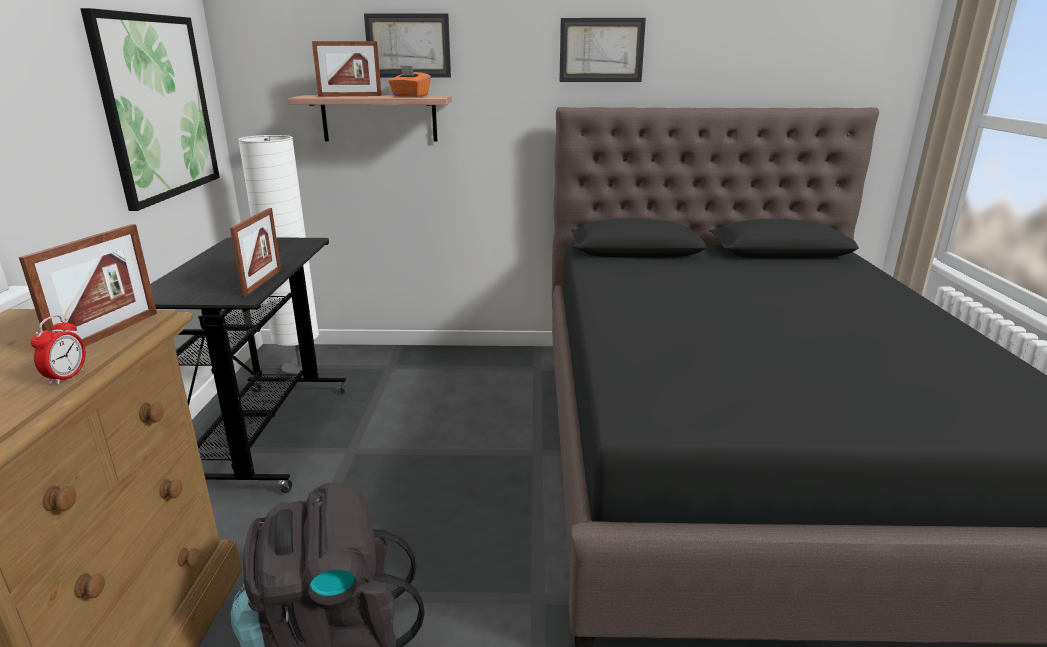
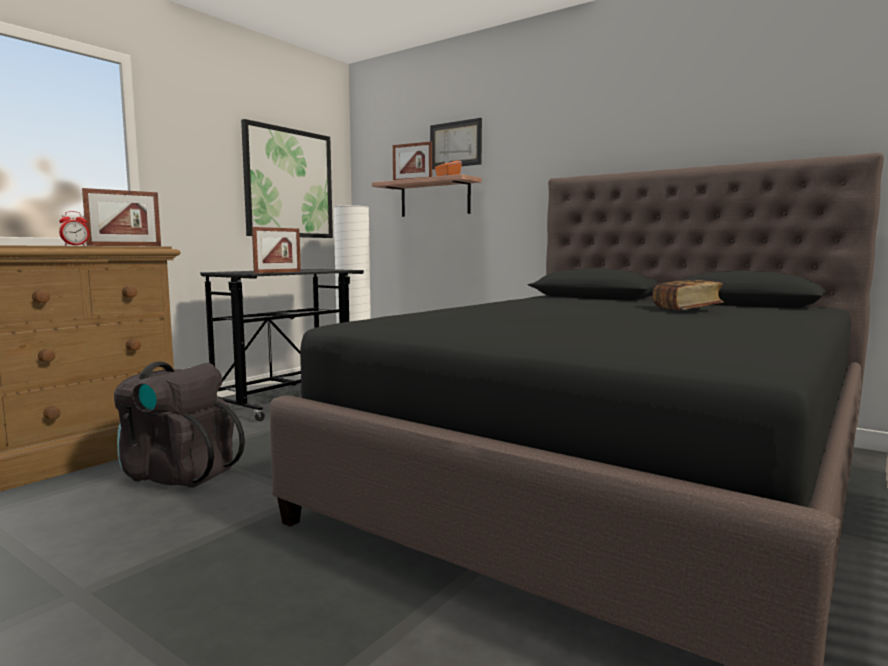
camera: 35 degrees right, 15 degrees down
picture [559,18,646,82] -> none
none -> book [653,280,724,310]

